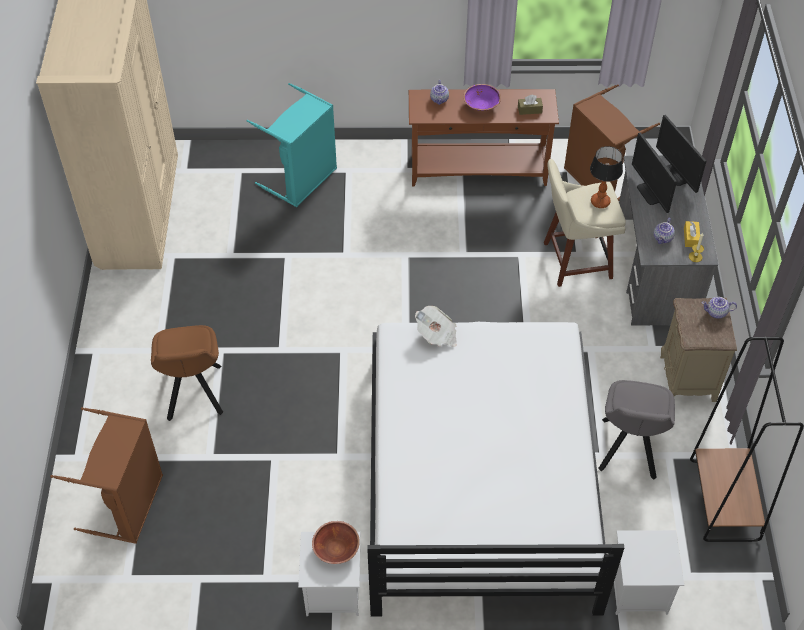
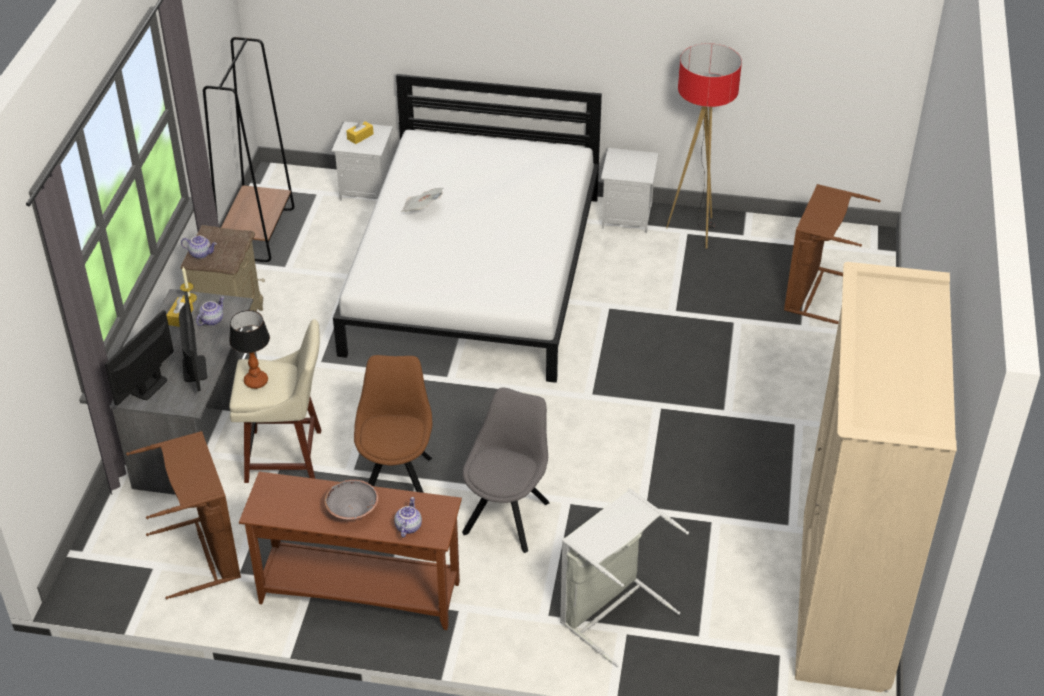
camera: 170 degrees left, 10 degrees down
brown chair [151,325,223,421] -> brown chair moved to [354,355,432,493]
turquoise laundry basket [247,83,337,207] -> grey laundry basket [560,488,689,667]
brown bowl [312,521,360,564] -> none
newspaper [415,306,457,347] -> newspaper moved to [401,188,443,212]
purple bowl [463,84,501,111] -> grey bowl [324,480,379,520]
brown tissue box [518,95,543,115] -> none
grey chair [598,380,675,480] -> grey chair moved to [462,387,550,553]
monitor [656,115,706,193] -> monitor turned 135 degrees counterclockwise [105,310,174,406]
none -> yellow tissue box [346,119,374,144]
none -> floor lamp [666,43,742,249]

